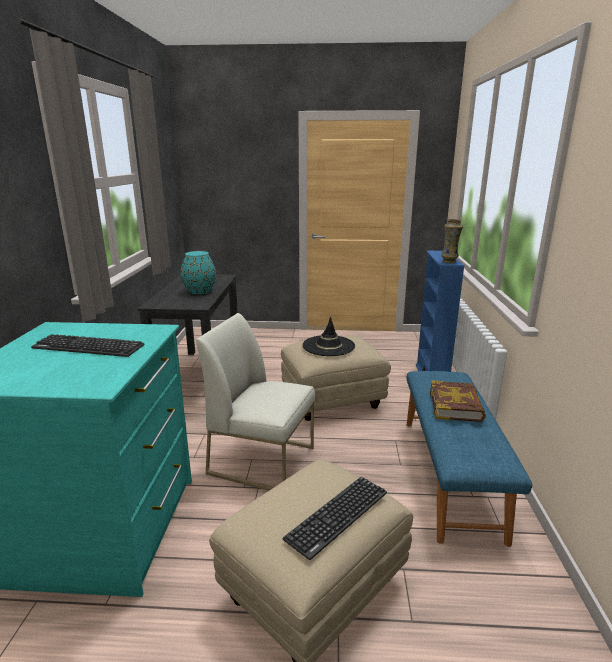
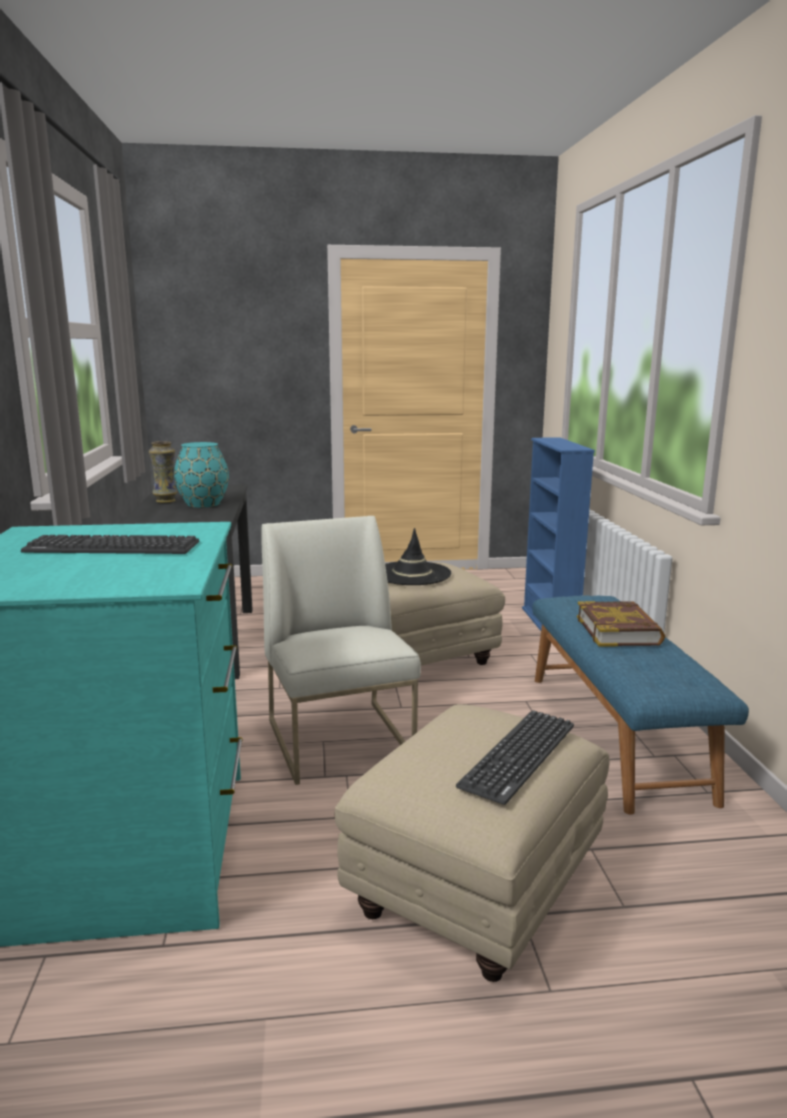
camera: 10 degrees left, 5 degrees down
white chair [196,313,315,491] -> white chair turned 60 degrees clockwise [262,516,421,785]
vase [441,219,463,263] -> vase moved to [149,441,178,503]

